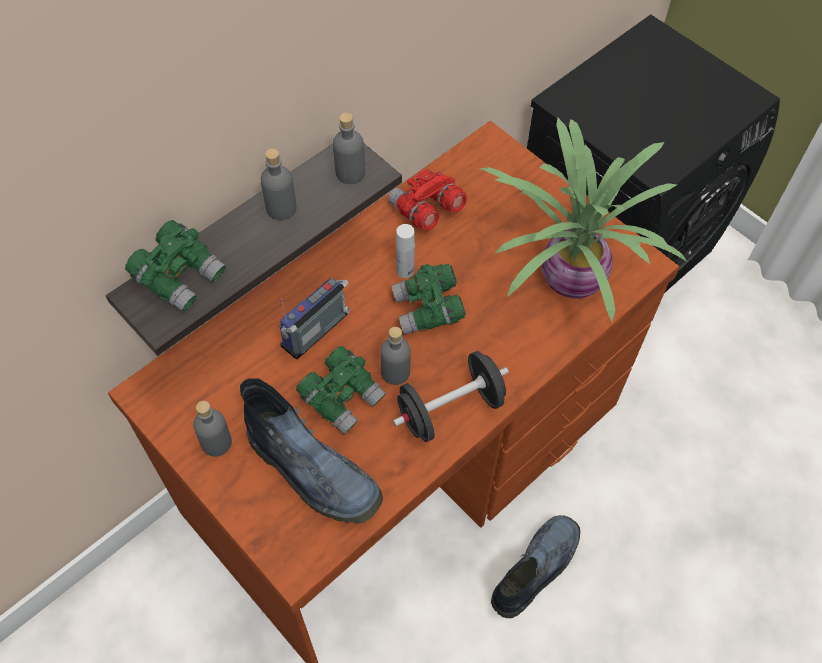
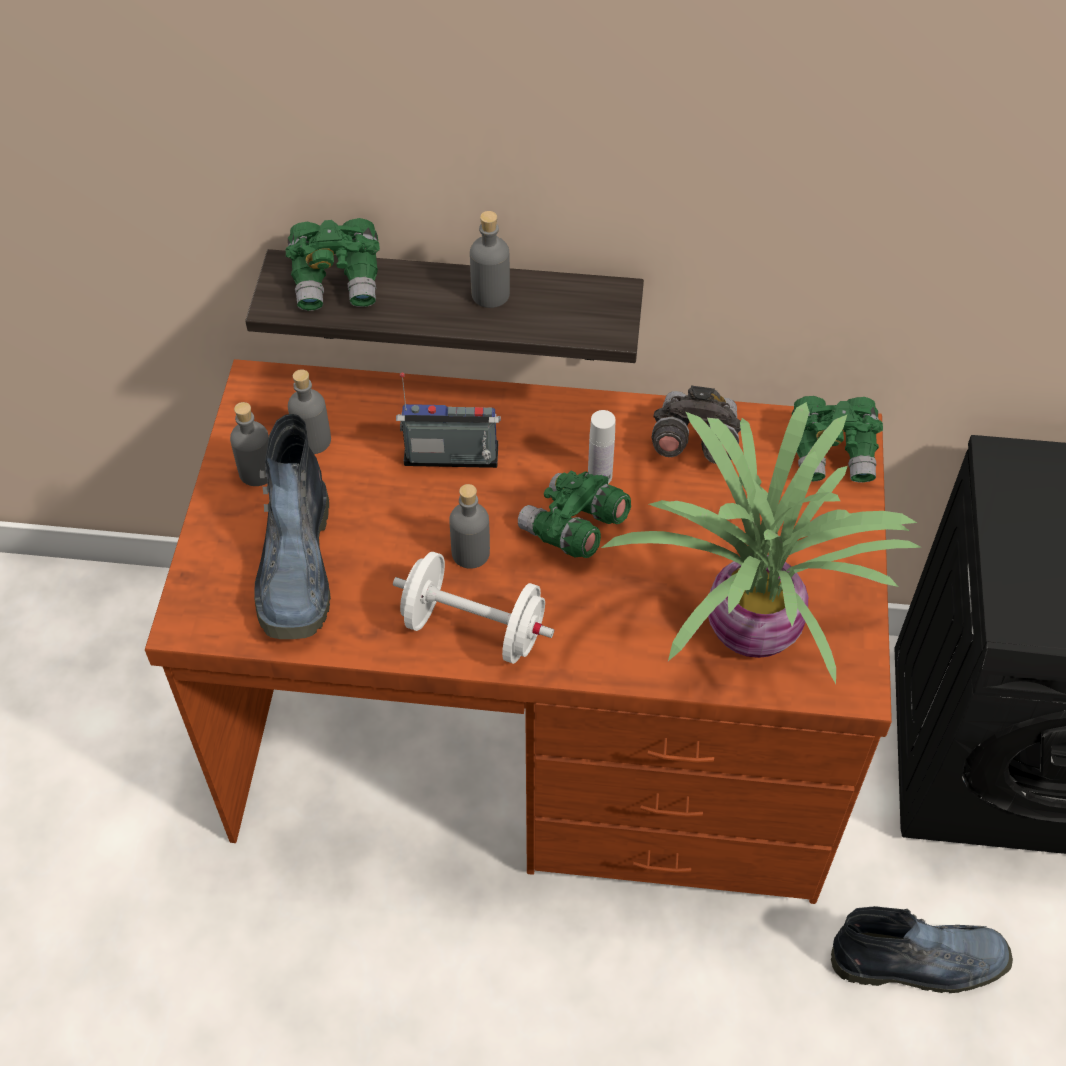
camera: 50 degrees right, 5 degrees down
green binoculars [296,346,386,434] -> green binoculars moved to [792,396,883,482]
grey bottle [333,112,365,184] -> grey bottle moved to [288,369,331,454]
red binoculars [388,169,467,230] -> grey binoculars [652,385,741,464]
black dumbbell [393,351,509,442] -> white dumbbell [393,552,554,664]
boot [491,515,580,618] -> boot moved to [831,906,1013,993]

